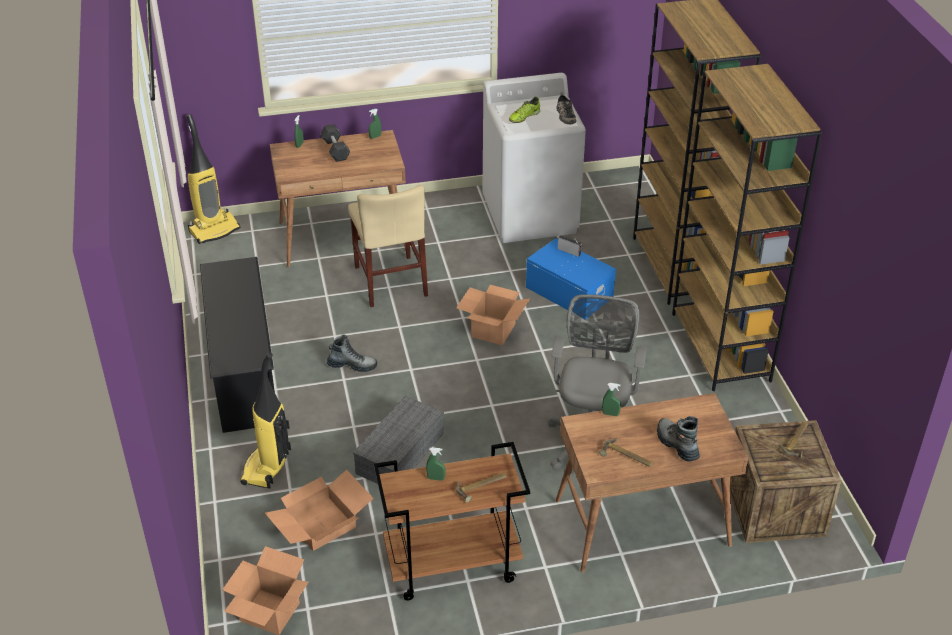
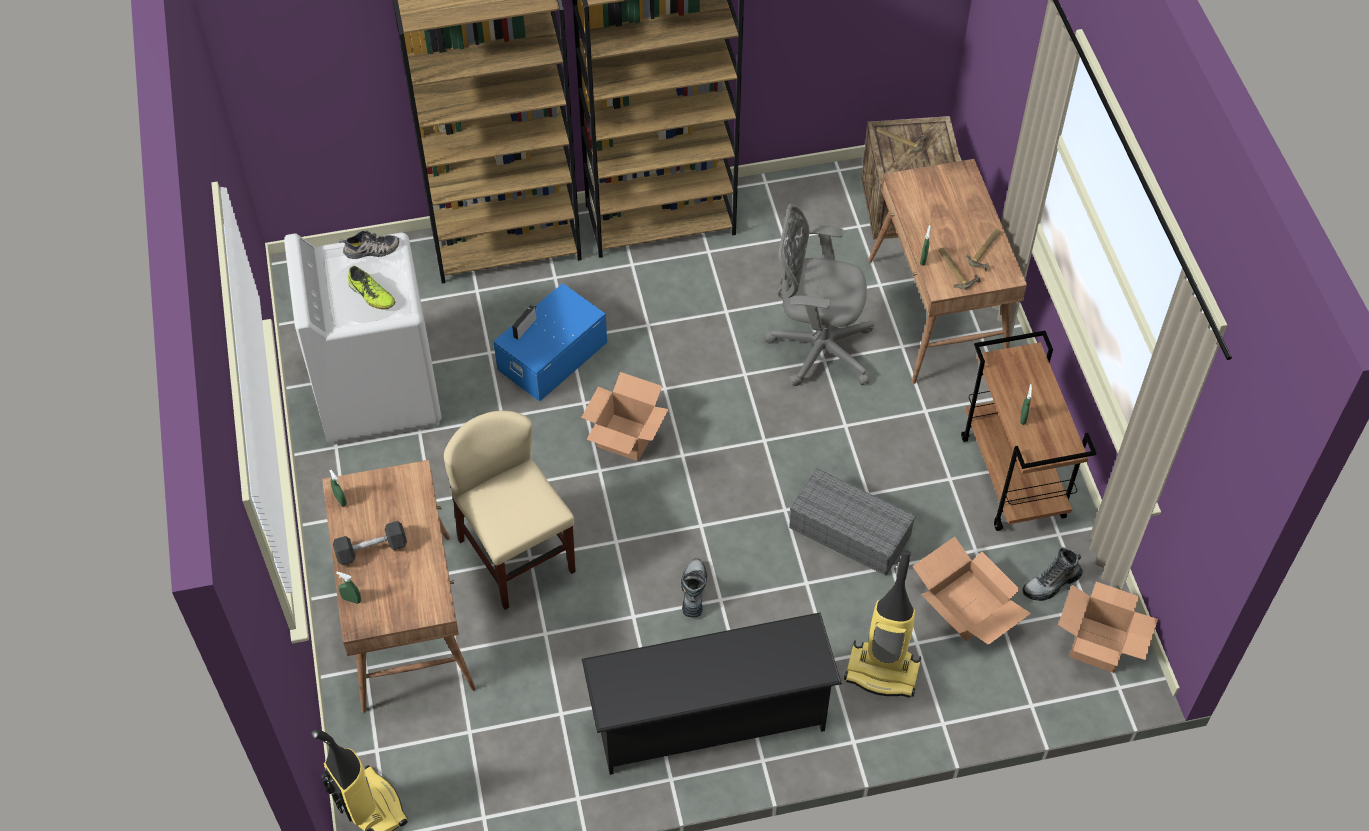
camera: 90 degrees left, 15 degrees up
beige chair [348,185,428,307] -> beige chair turned 105 degrees counterclockwise [444,411,576,610]
hammer [456,473,507,503] -> hammer moved to [938,248,981,289]
boot [657,416,700,462] -> boot moved to [1022,547,1083,601]

